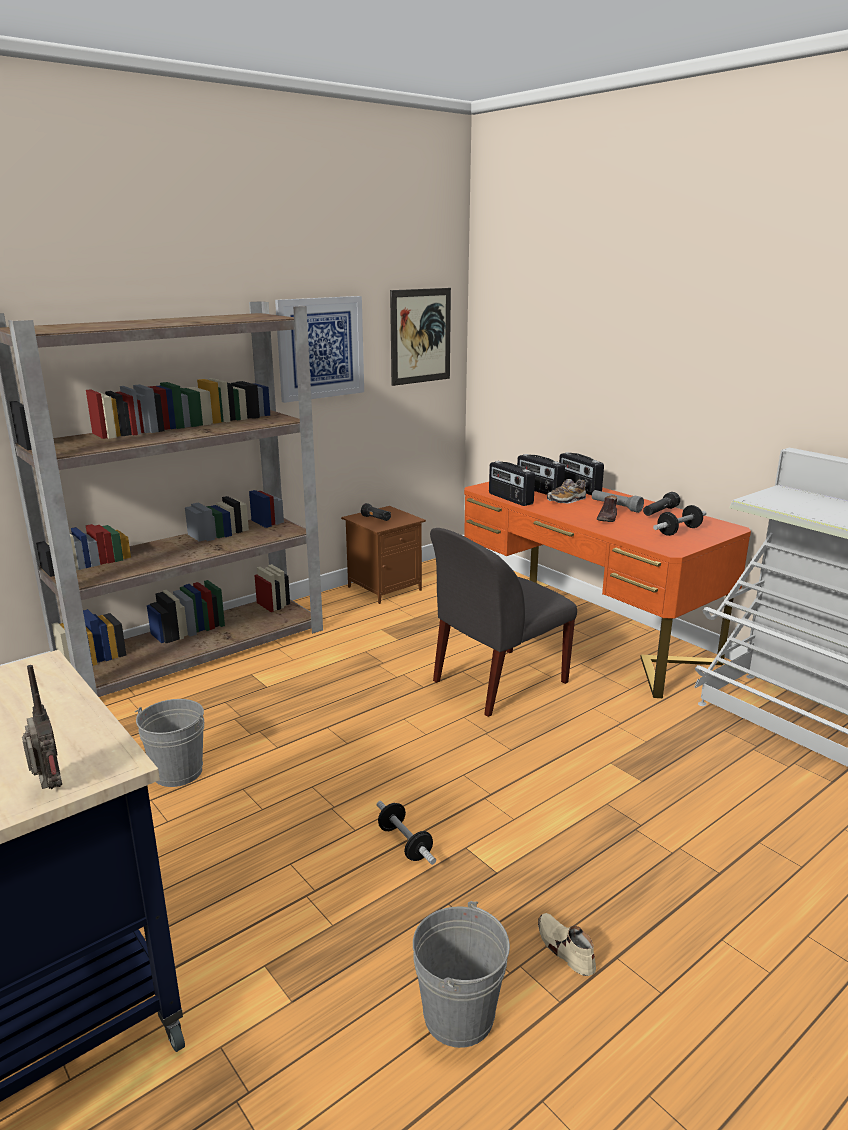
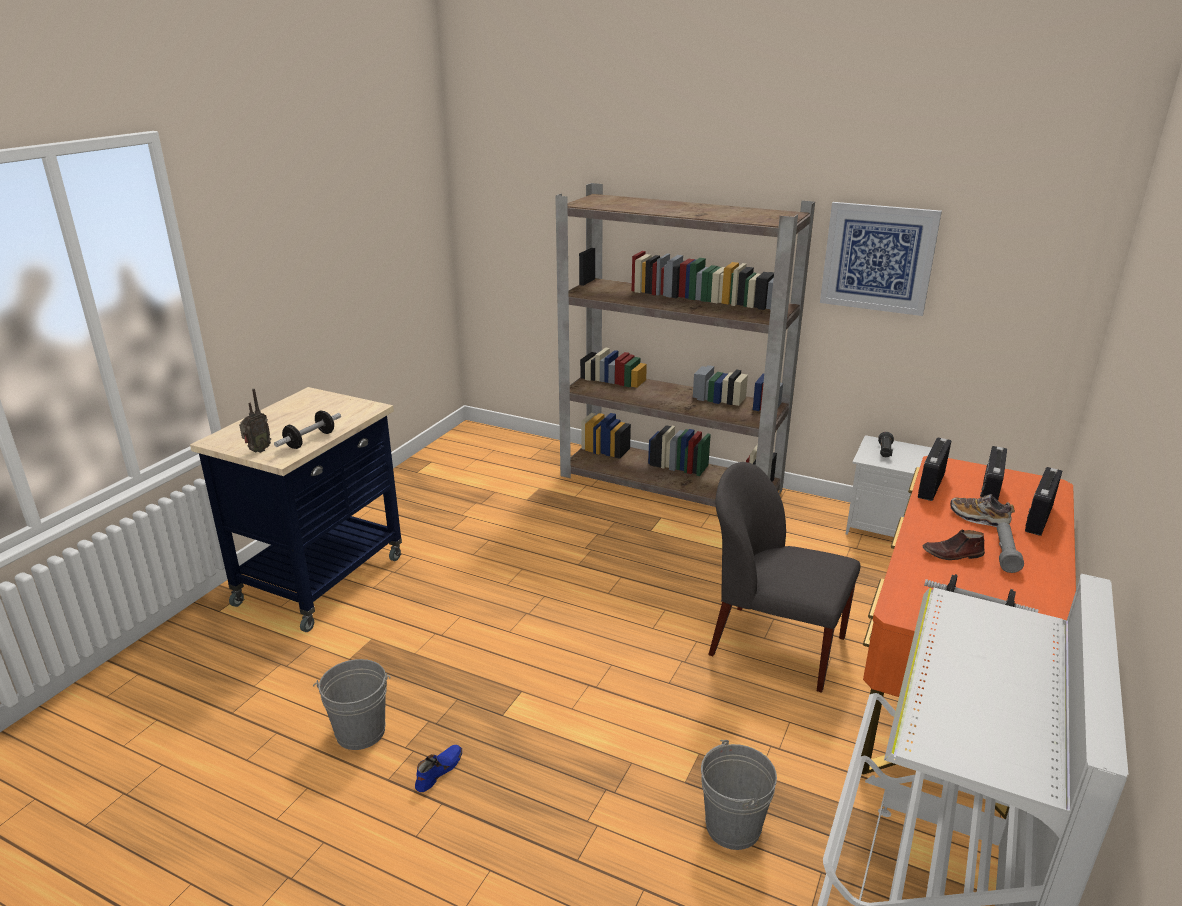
camera: 65 degrees right, 5 degrees up
grey bucket [135,699,204,787] -> grey bucket moved to [701,740,777,850]
brown nightstand [341,506,426,604] -> grey nightstand [846,435,932,537]
dumbbell [377,801,436,865] -> dumbbell moved to [274,410,341,449]
picture [390,288,451,386] -> none
beige shoe [538,913,596,976] -> blue shoe [415,745,462,792]
black flashlight [643,492,680,516] -> none

